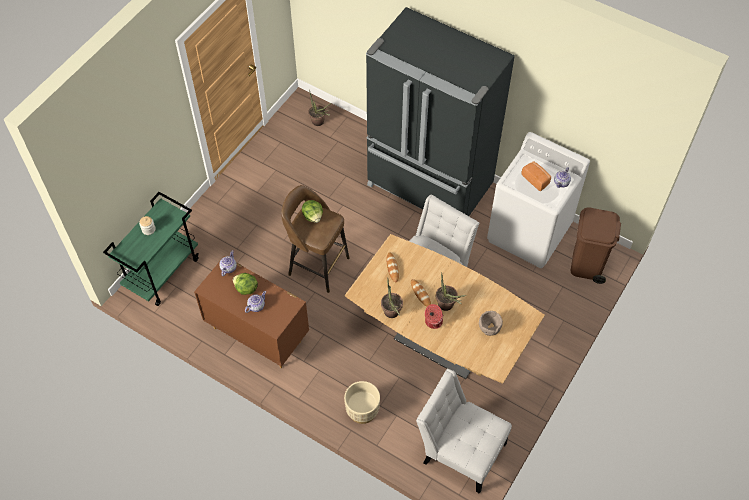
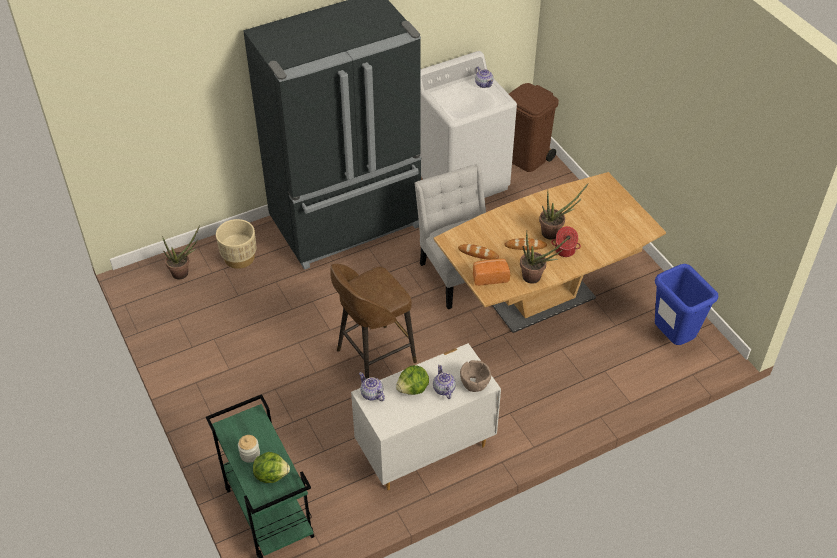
camera: 60 degrees left, 10 degrees down
brown dresser [194,256,309,368] -> white dresser [351,343,501,490]
lettuce [302,200,323,223] -> lettuce moved to [253,452,290,483]
beige planter [344,381,380,424] -> beige planter moved to [216,219,256,269]
white chair [416,369,512,494] -> blue trash can [655,264,718,345]
brown bowl [479,311,503,336] -> brown bowl moved to [460,360,491,392]
bread [522,162,551,191] -> bread moved to [473,259,510,286]

